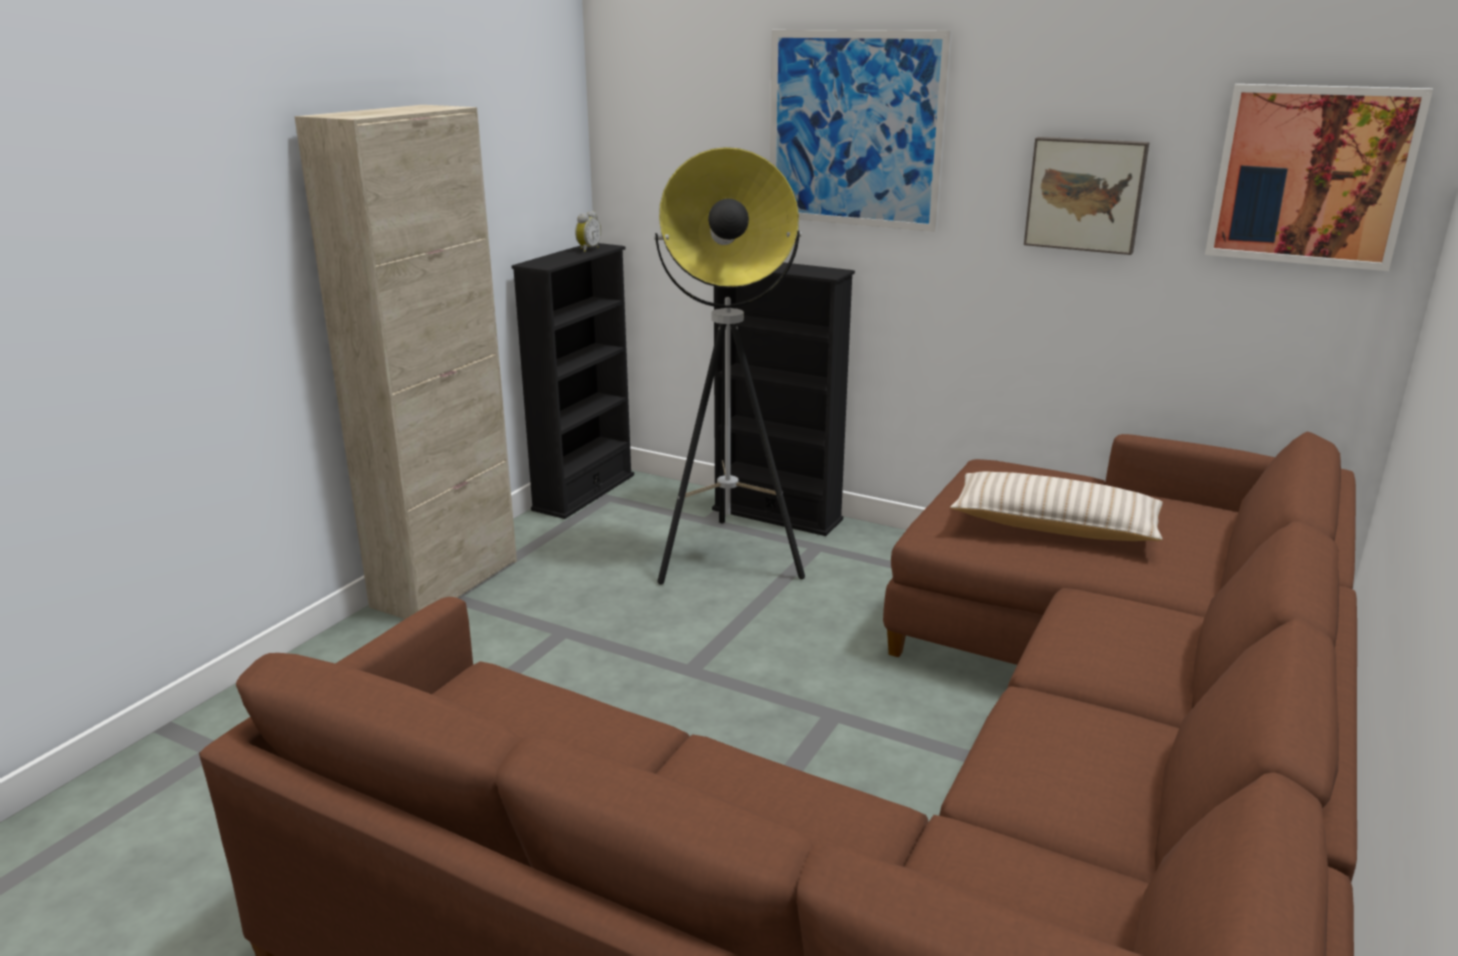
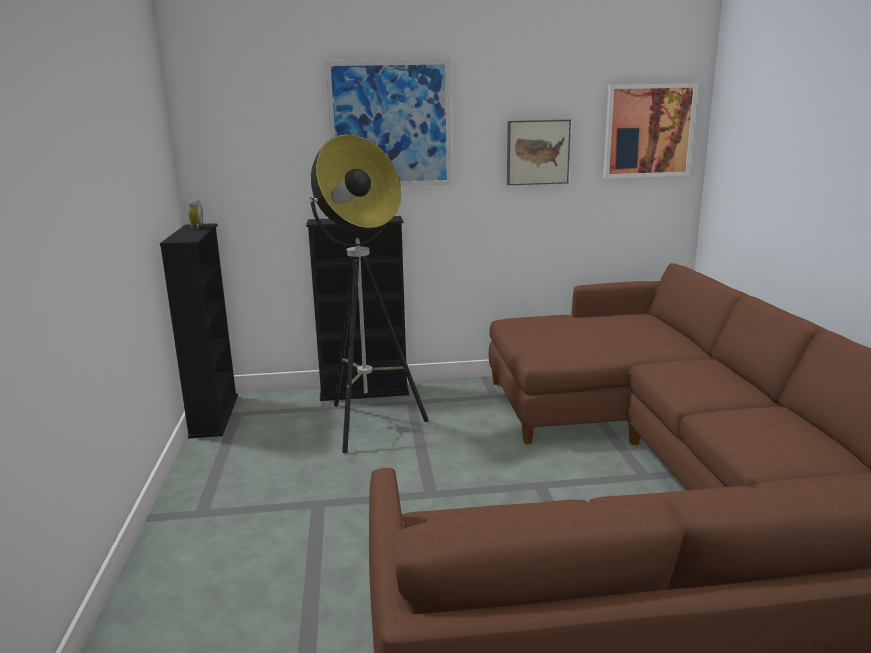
camera: 35 degrees left, 5 degrees down
beige cabinet [295,105,517,619] -> none
beige pillow [950,472,1163,541] -> none

